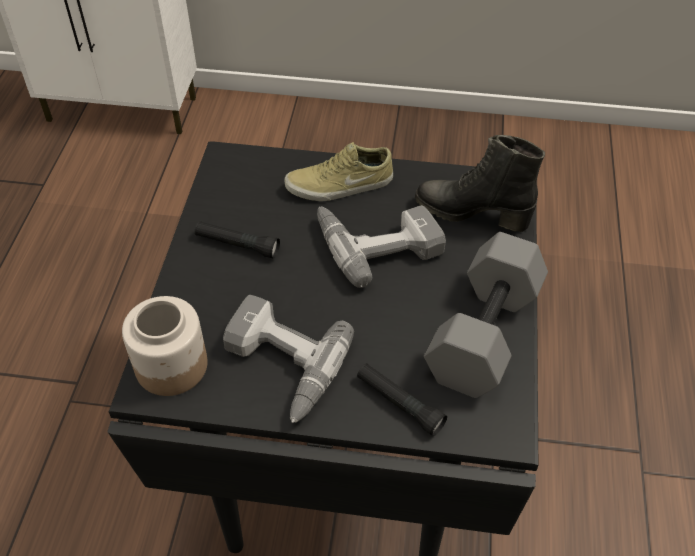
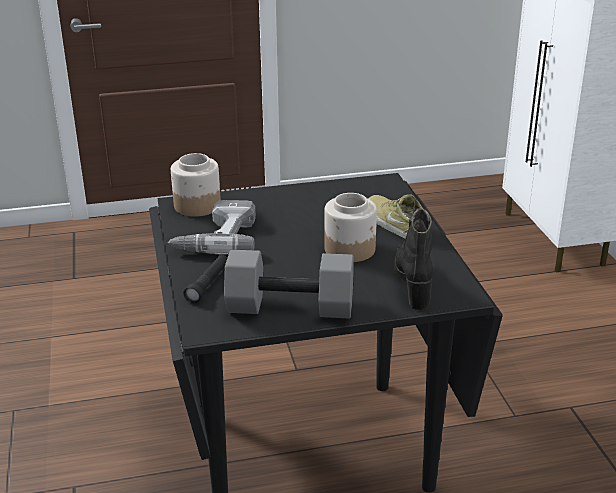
camera: 70 degrees right, 20 degrees down
black flashlight [195,221,280,259] -> none
power drill [317,205,446,288] -> jar [324,193,377,262]

